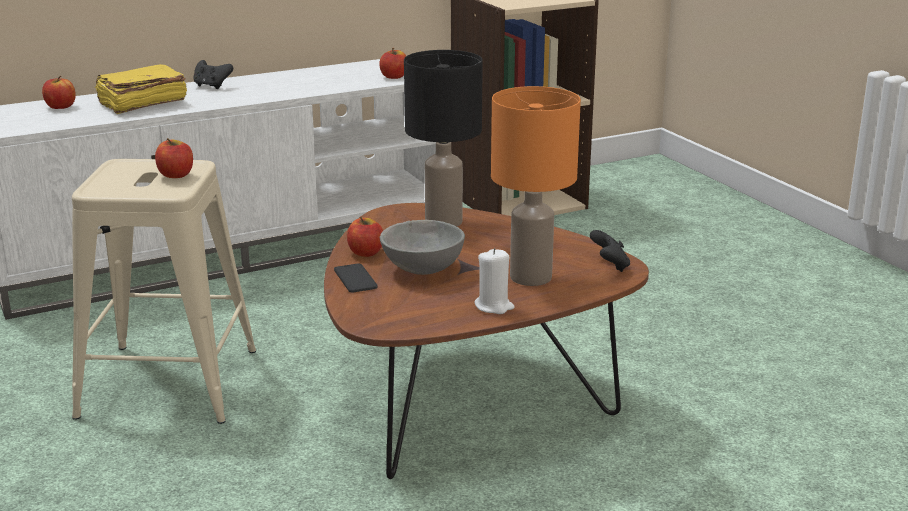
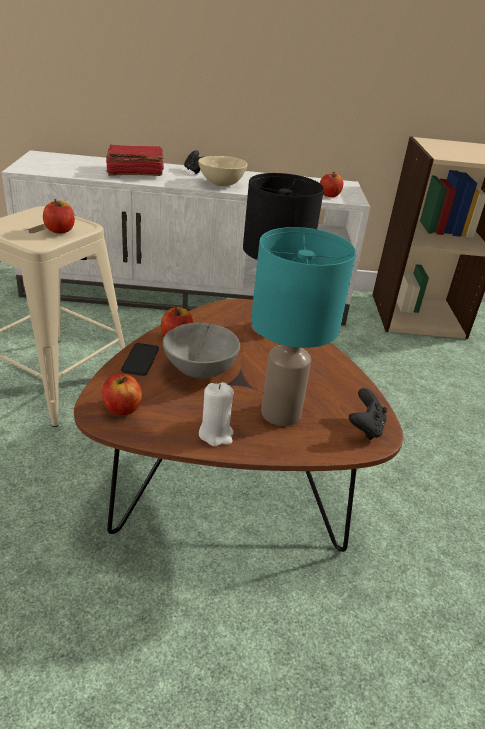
camera: 25 degrees right, 10 degrees up
apple [42,76,76,109] -> apple moved to [102,374,142,415]
yellow book [95,64,187,114] -> red book [106,145,164,176]
orange table lamp [491,86,581,286] -> turquoise table lamp [251,227,356,426]
none -> beige bowl [198,156,247,186]

